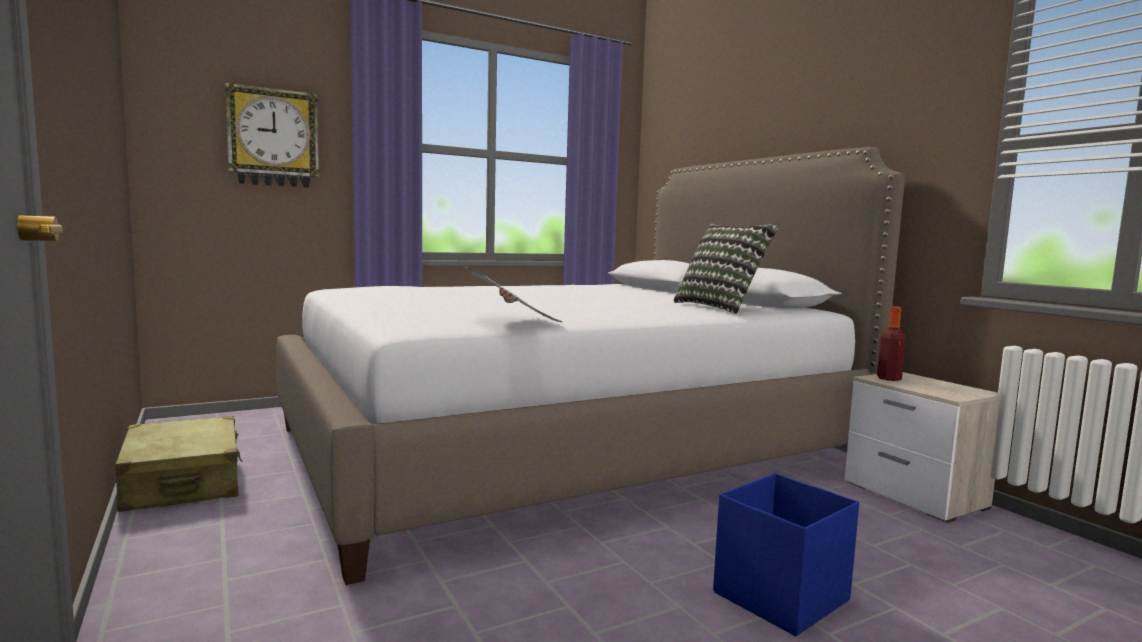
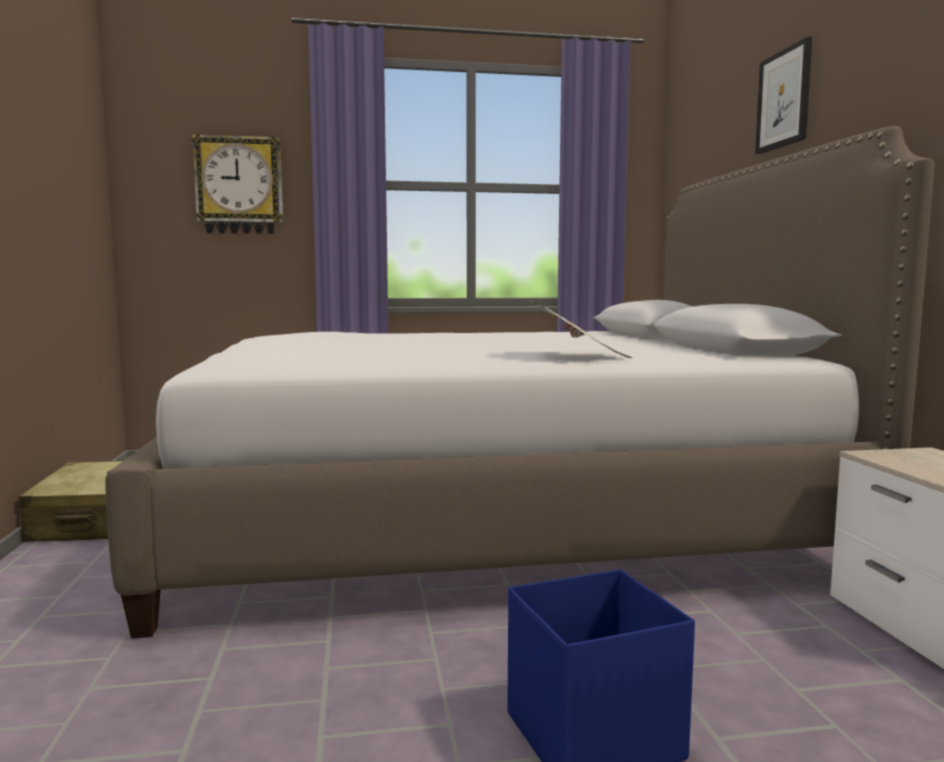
camera: 20 degrees right, 0 degrees up
newspaper [463,266,562,322] -> newspaper moved to [528,300,632,358]
pillow [674,223,779,314] -> none
bottle [877,306,906,381] -> none
none -> picture [755,37,812,154]

